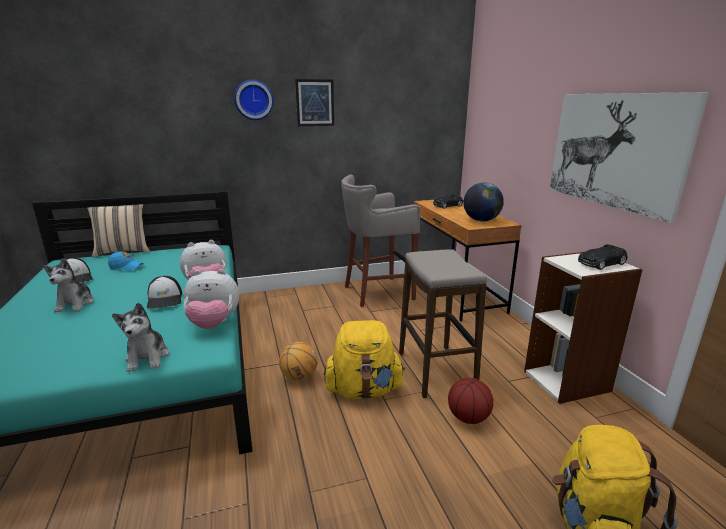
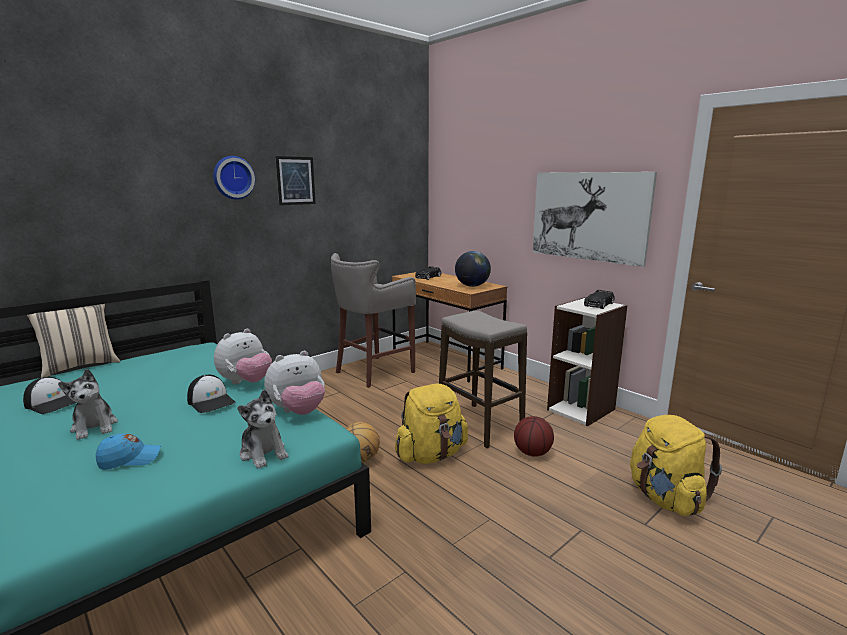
camera: 25 degrees left, 5 degrees down
blue cap [108,251,144,271] -> blue cap moved to [96,434,161,470]

